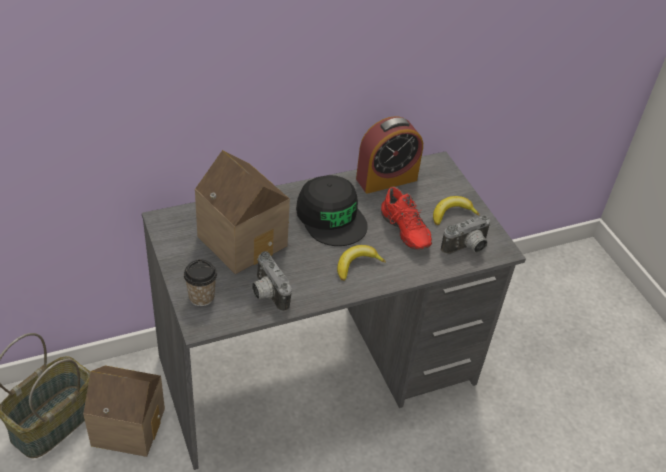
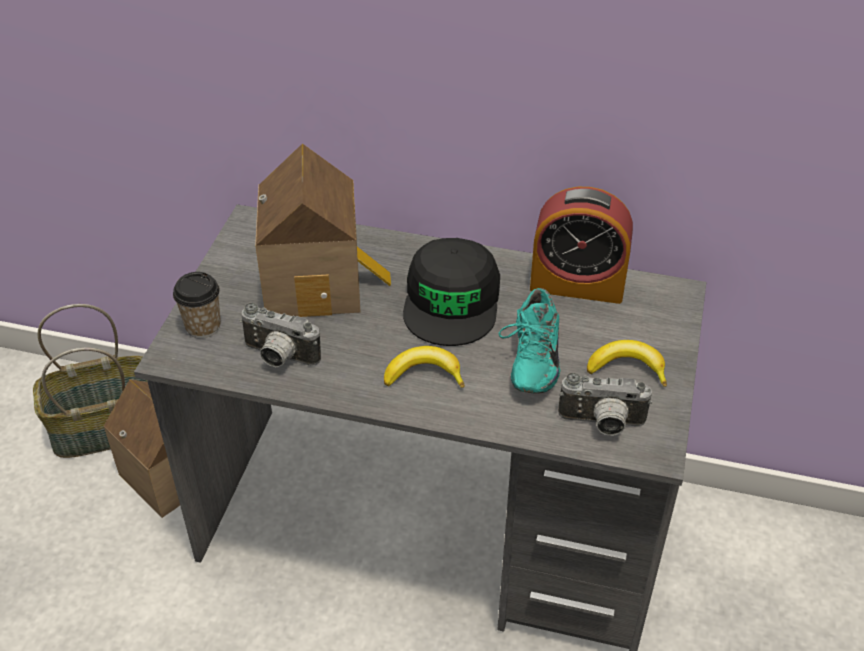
camera: 40 degrees right, 0 degrees up
camera [252,251,292,312] -> camera turned 75 degrees counterclockwise [239,303,321,367]
red shoe [381,187,432,250] -> turquoise shoe [498,288,560,394]

